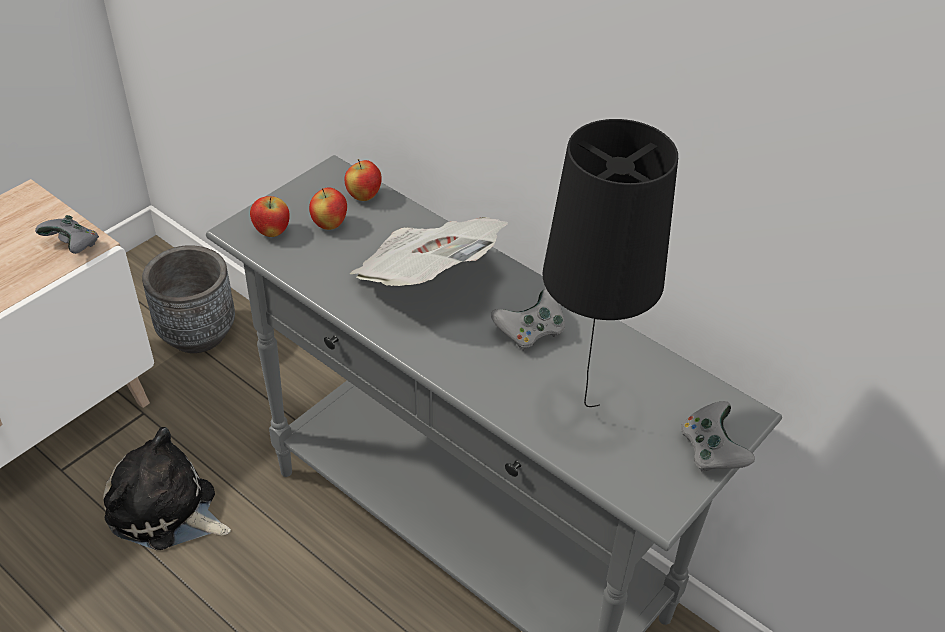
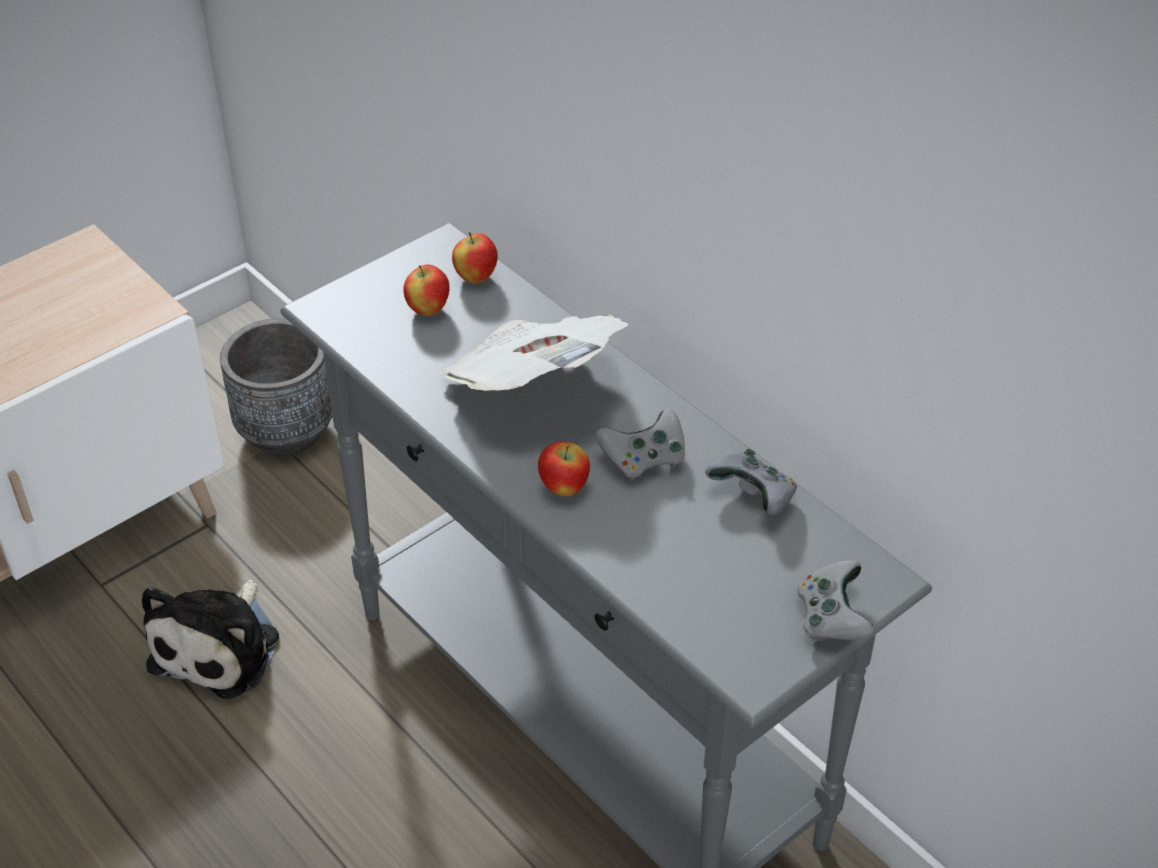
camera: 10 degrees right, 0 degrees up
grey game controller [35,215,99,254] -> grey game controller moved to [705,449,797,515]
plush toy [103,427,231,550] -> plush toy turned 105 degrees counterclockwise [142,580,279,699]
apple [250,196,290,237] -> apple moved to [538,441,590,496]
black table lamp [543,119,678,407] -> none

